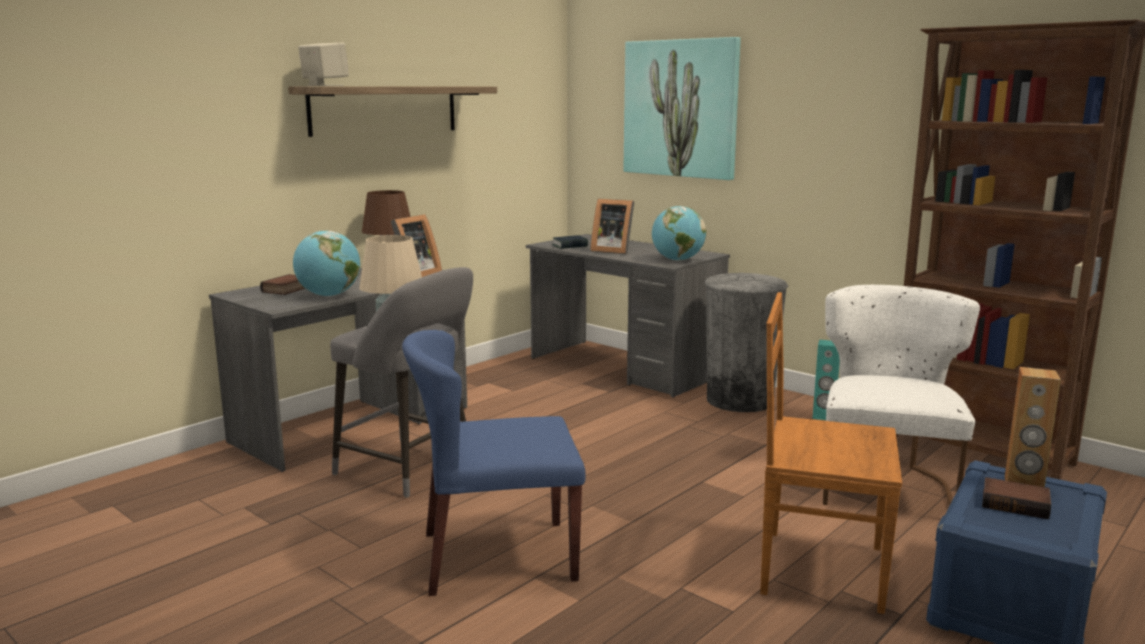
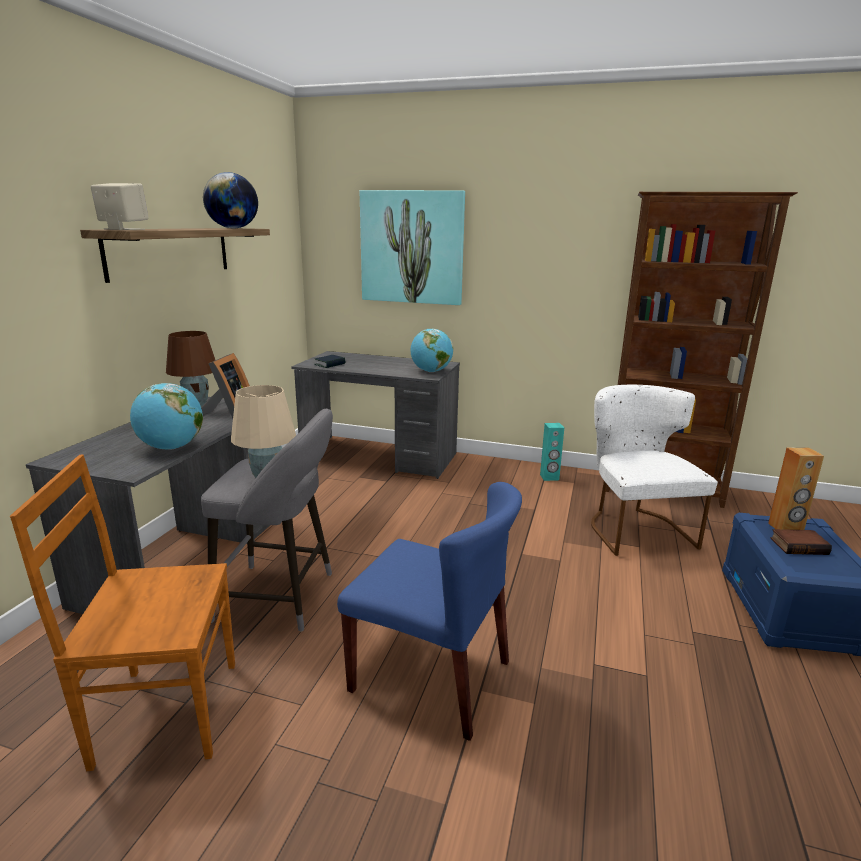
camera: 25 degrees left, 5 degrees up
book [260,274,305,295] -> none
blue chair [402,330,586,596] -> blue chair turned 120 degrees counterclockwise [337,482,522,741]
picture frame [590,199,634,254] -> none
grey trash can [705,273,788,412] -> none
brown chair [760,292,902,614] -> brown chair moved to [10,454,235,771]
none -> globe [203,172,258,228]

